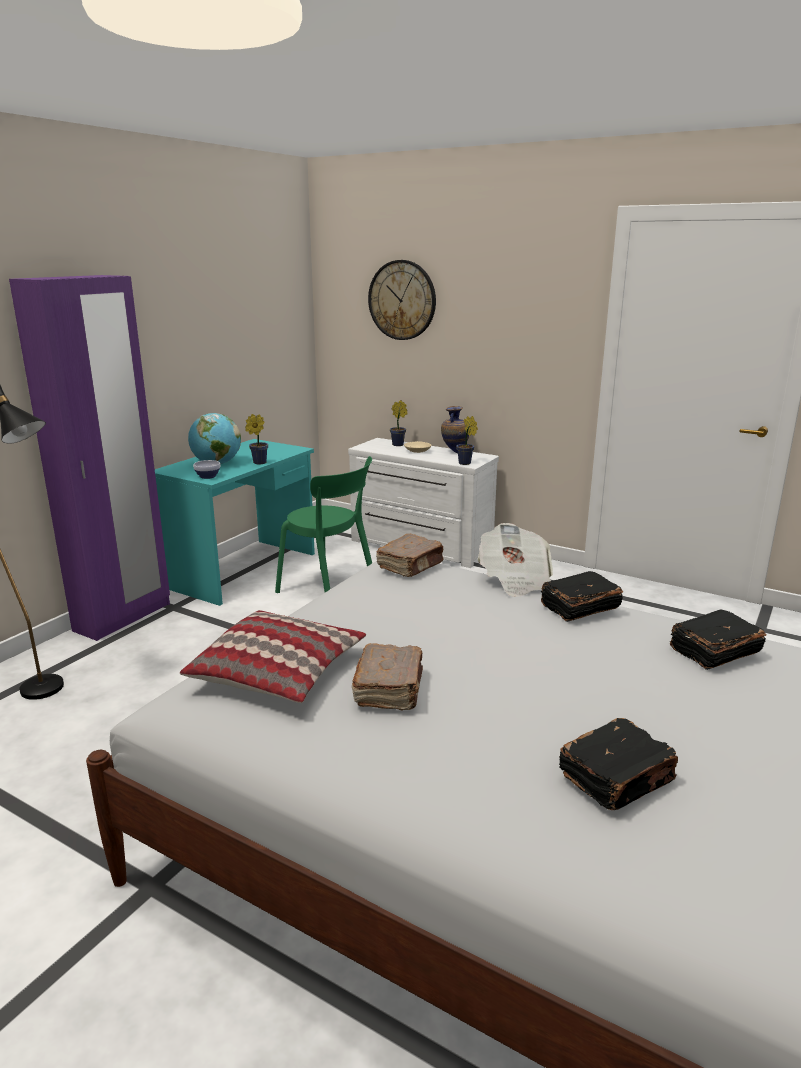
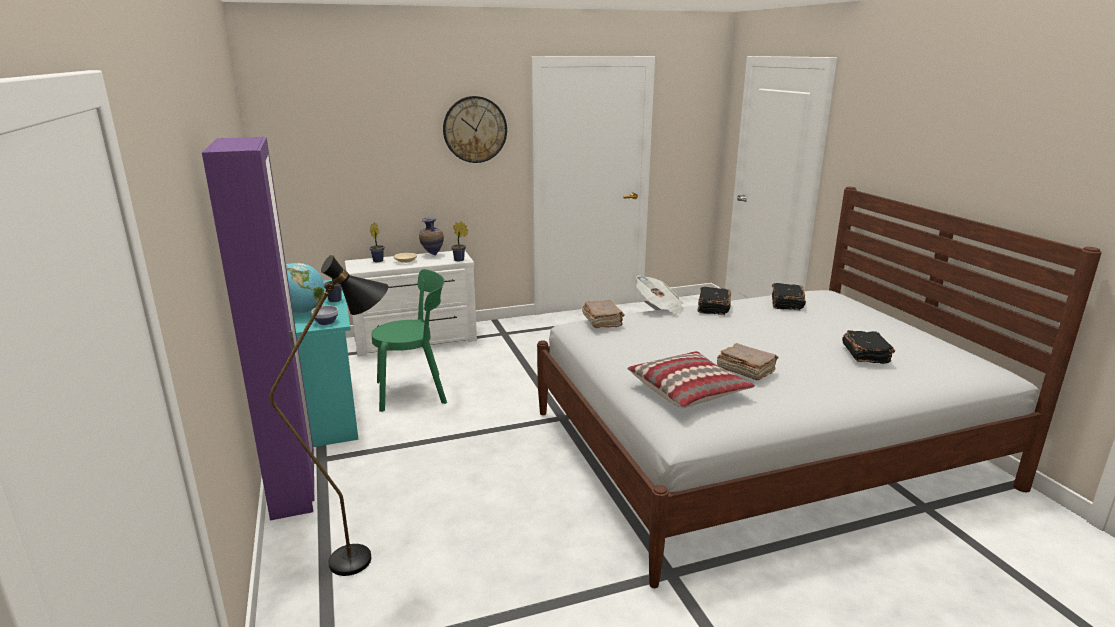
camera: 50 degrees left, 0 degrees up
wall clock [368,260,436,340] -> wall clock moved to [443,96,507,163]

